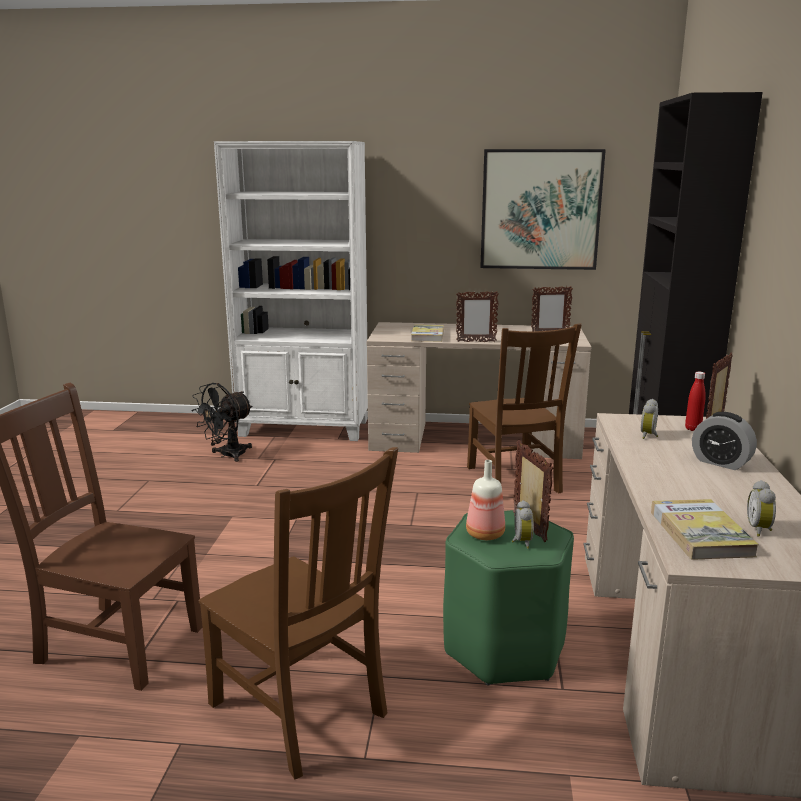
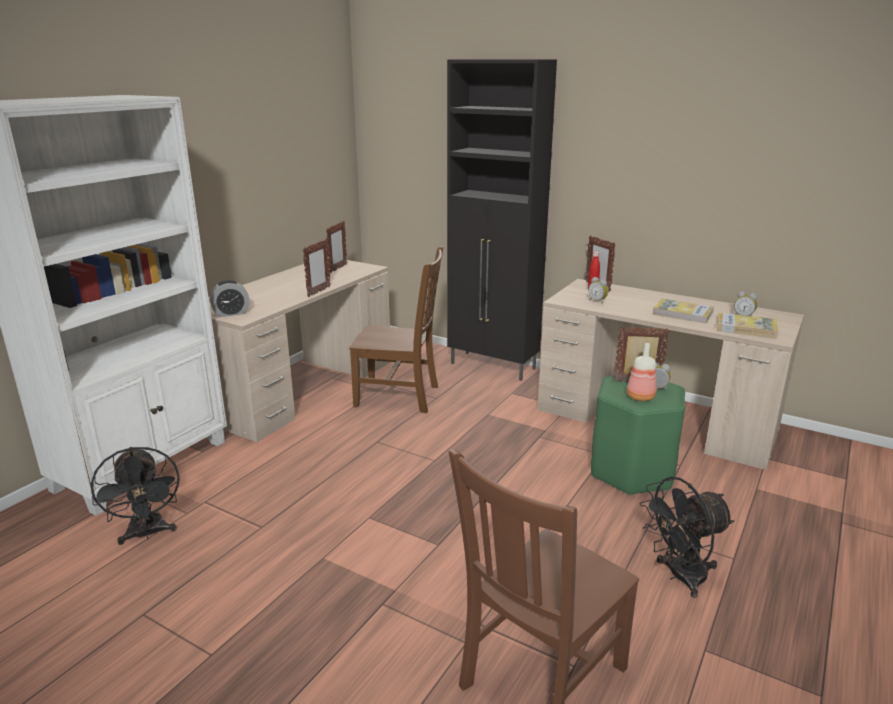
camera: 65 degrees left, 5 degrees up
brown chair [199,447,398,779] -> black fan [640,476,734,598]
book [411,324,444,342] -> book moved to [652,298,714,324]
picture [480,149,606,270] -> none
alarm clock [692,412,757,470] -> alarm clock moved to [210,280,250,317]

